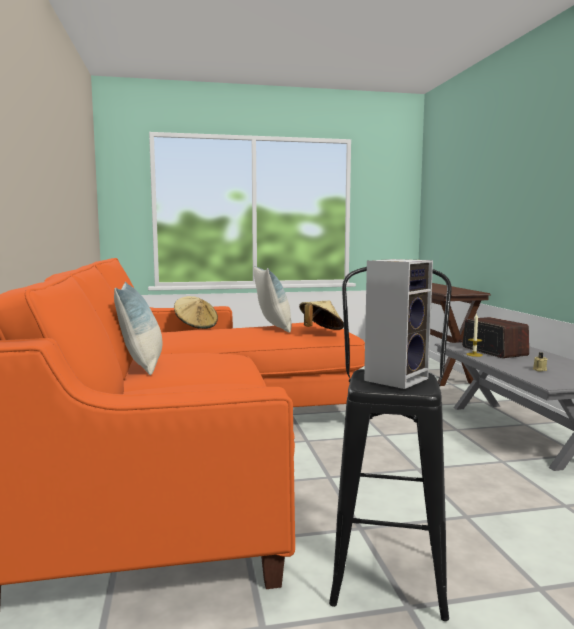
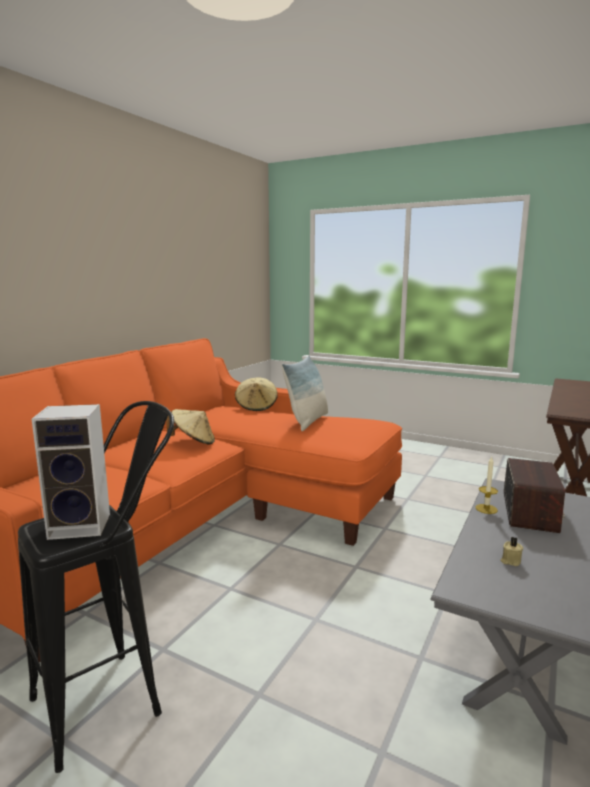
camera: 40 degrees right, 5 degrees up
pillow [114,282,162,375] -> none
beige hat [299,300,344,330] -> beige hat moved to [166,409,215,445]

